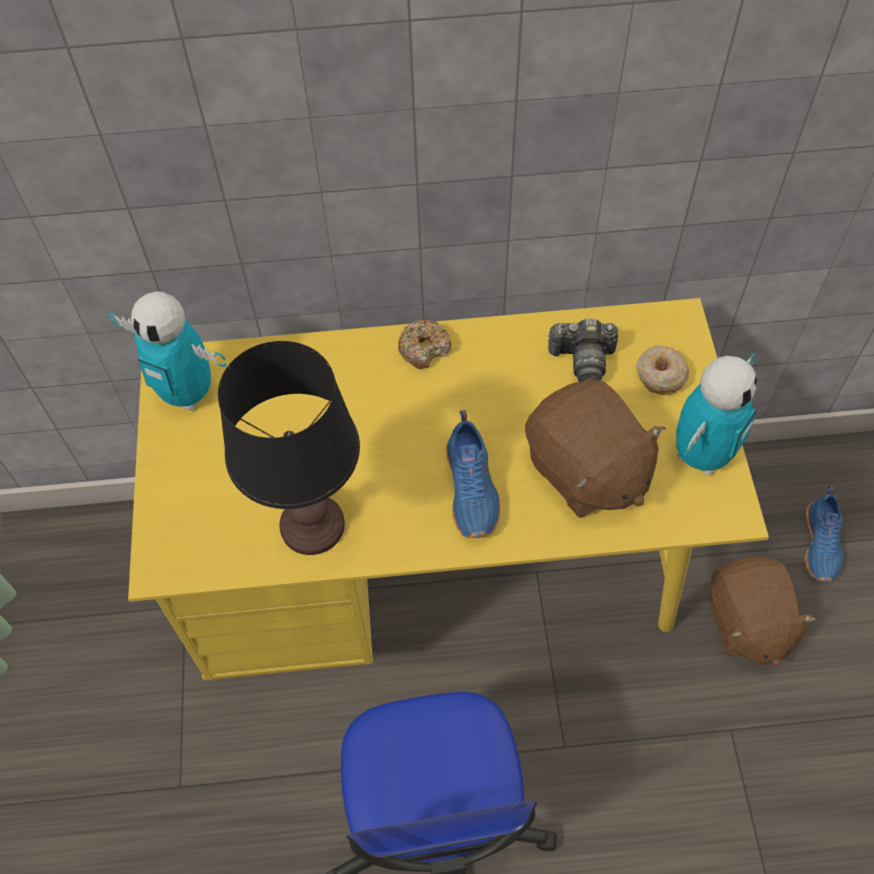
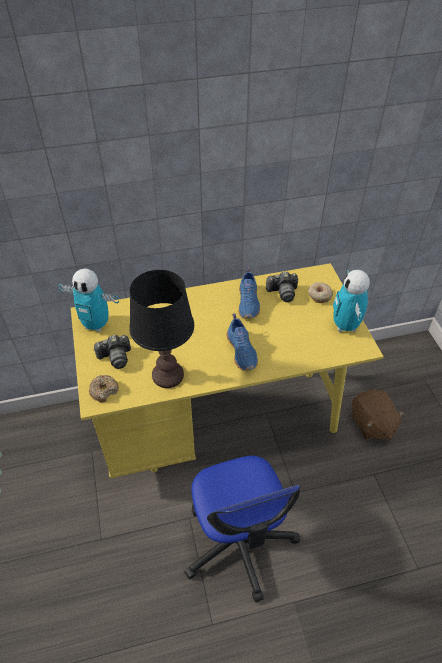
camera: 10 degrees left, 10 degrees down
donut [398,320,451,369] -> donut moved to [89,375,119,403]
brown plush toy [525,380,666,518] -> none
toy robot [676,353,757,475] -> toy robot turned 150 degrees clockwise [333,270,370,332]
blue shoe [805,486,844,582] -> blue shoe moved to [238,267,260,318]
none -> camera [93,335,131,369]

